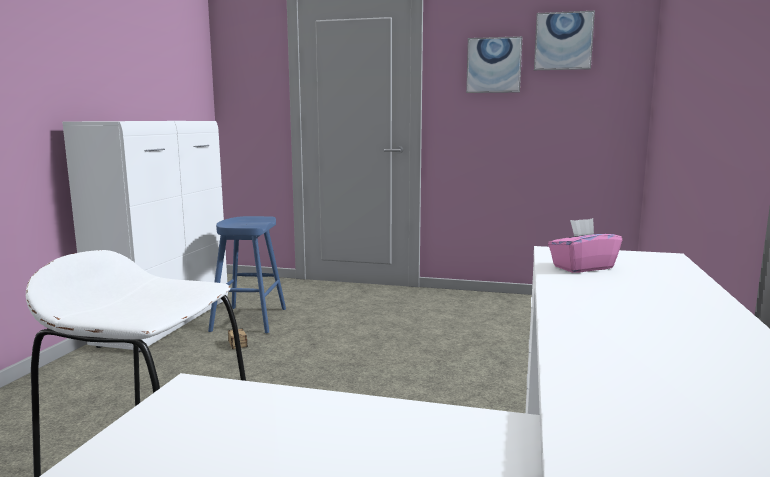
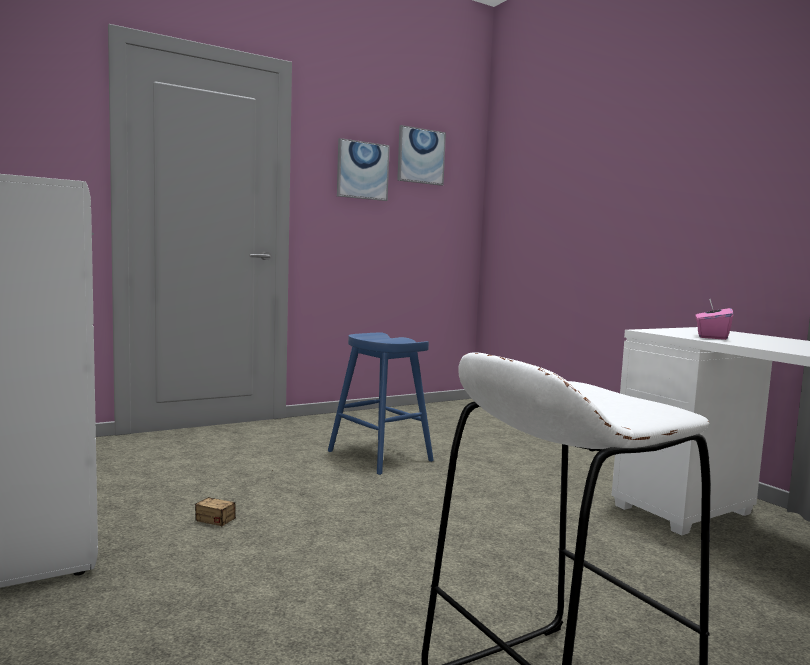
camera: 45 degrees left, 5 degrees down
blue stool [208,216,286,333] -> blue stool moved to [328,333,434,475]

